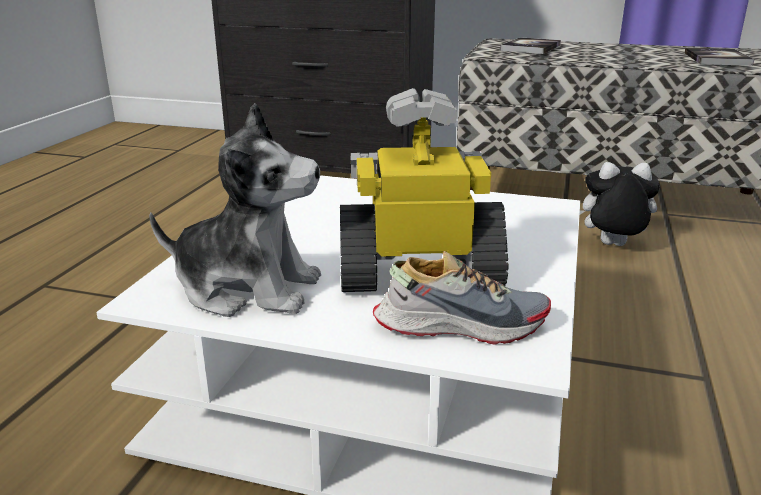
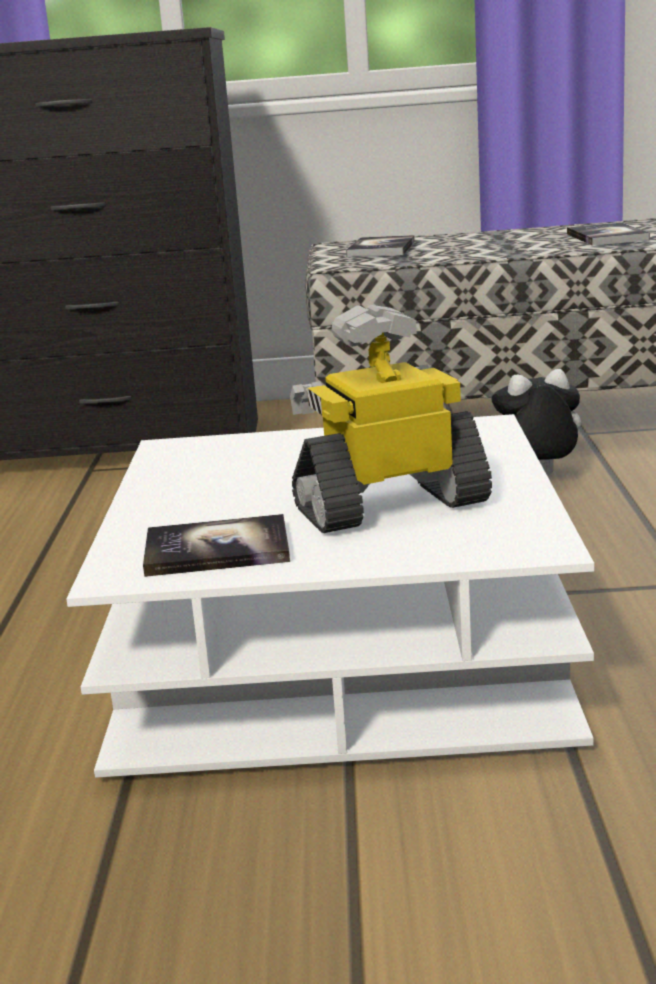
camera: 15 degrees left, 5 degrees down
plush toy [149,103,321,317] -> book [143,514,290,577]
shoe [373,251,551,345] -> none

